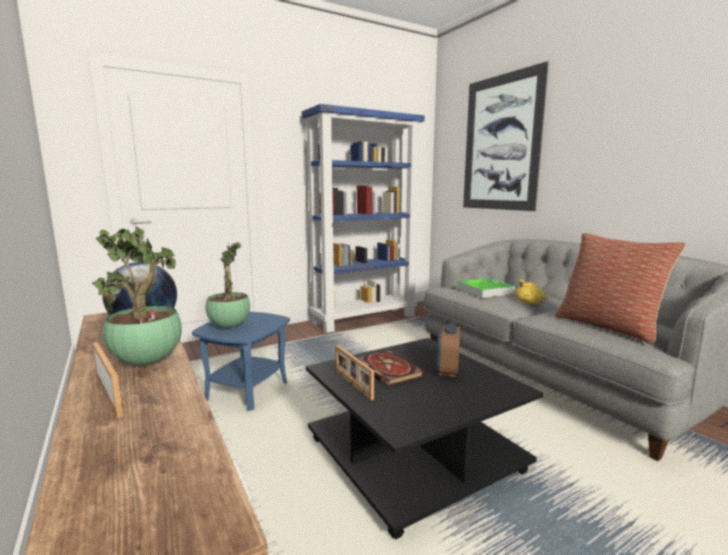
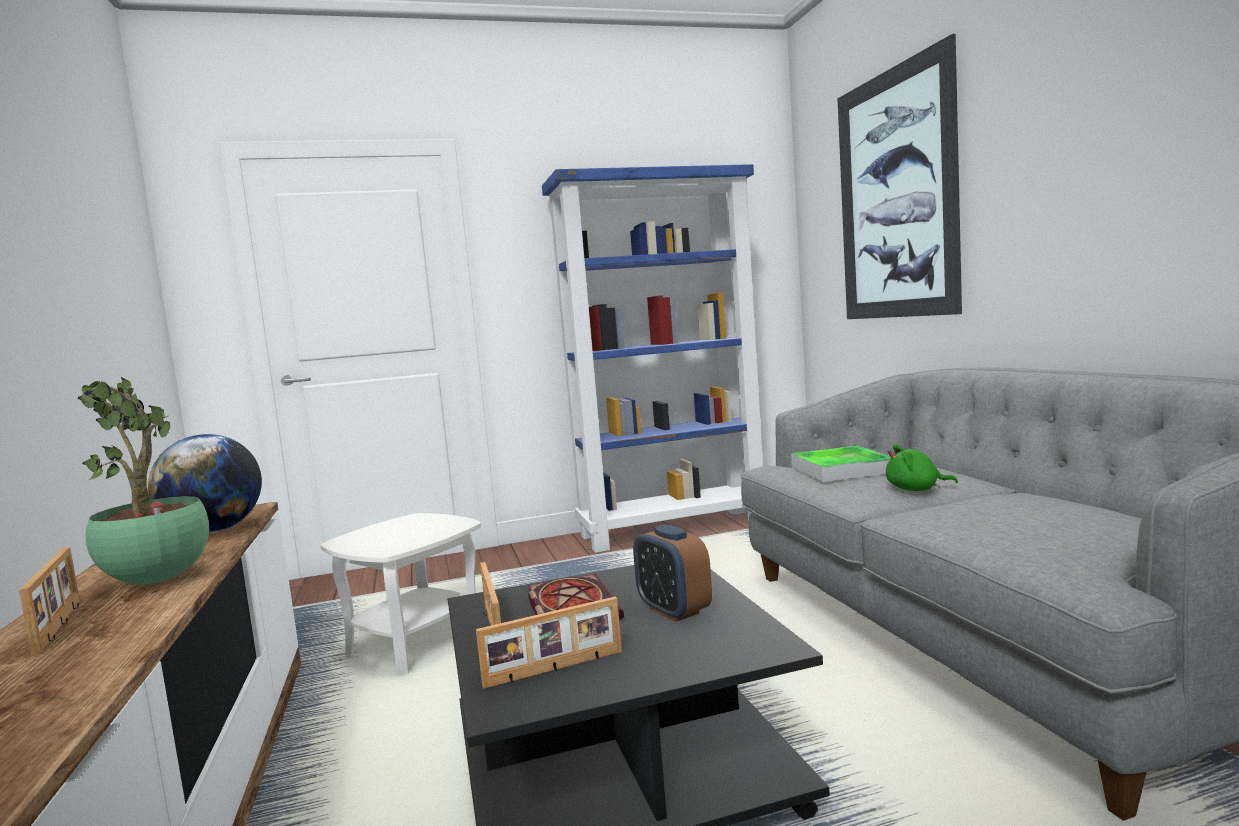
camera: 15 degrees right, 5 degrees down
blue side table [192,312,290,411] -> white side table [320,513,481,676]
potted plant [206,242,250,328] -> none
alarm clock [436,324,460,377] -> alarm clock turned 60 degrees counterclockwise [633,524,712,622]
yellow plush toy [516,280,549,304] -> green plush toy [886,444,958,491]
pillow [555,233,686,345] -> none
none -> picture frame [476,597,622,689]

